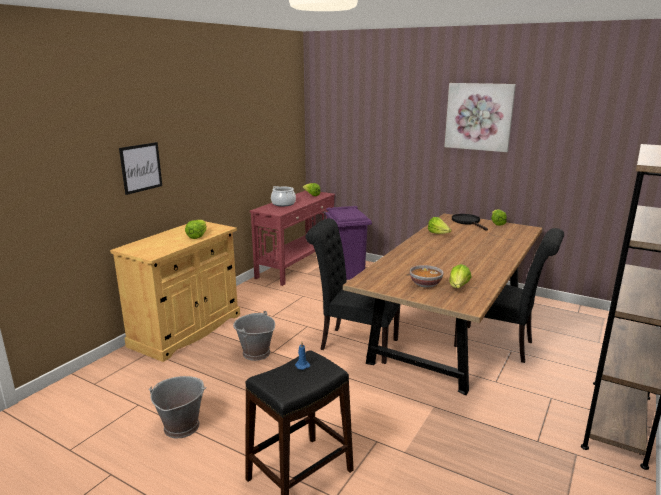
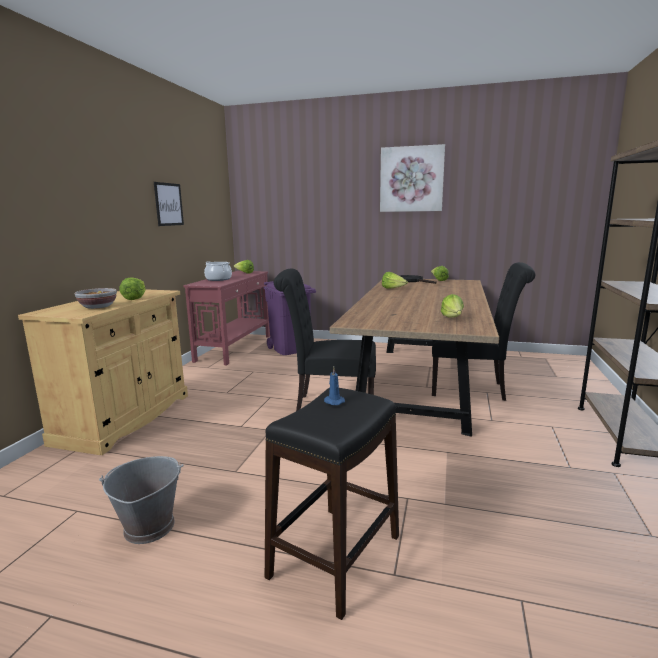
camera: 15 degrees left, 5 degrees down
picture [119,142,162,195] -> picture moved to [154,182,184,226]
grey bucket [233,311,275,361] -> none
bowl [410,265,444,288] -> bowl moved to [75,288,117,309]

